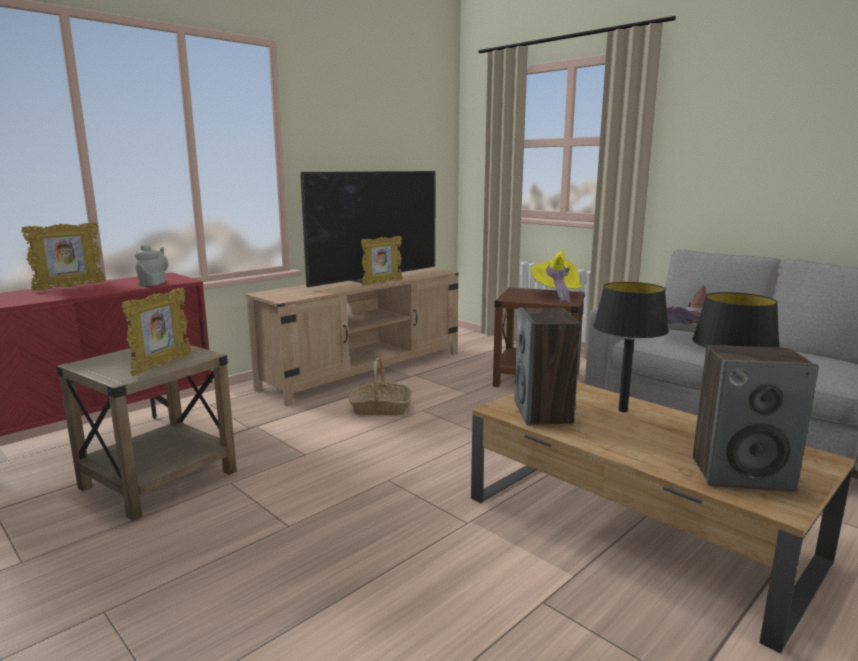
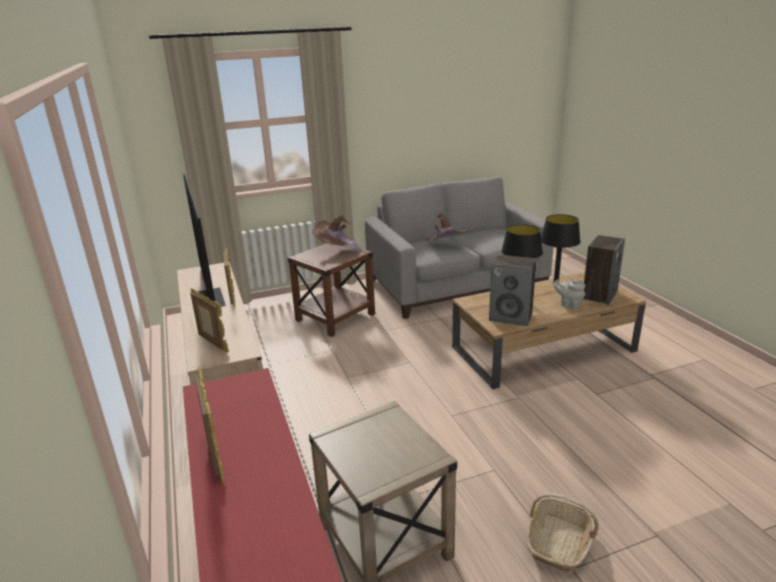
camera: 65 degrees left, 10 degrees up
picture frame [122,288,191,376] -> picture frame moved to [190,288,229,353]
grey teapot [134,243,168,286] -> grey teapot moved to [553,279,585,309]
basket [349,358,412,416] -> basket moved to [527,493,598,572]
yellow hat [530,250,583,303] -> brown hat [312,215,362,254]

